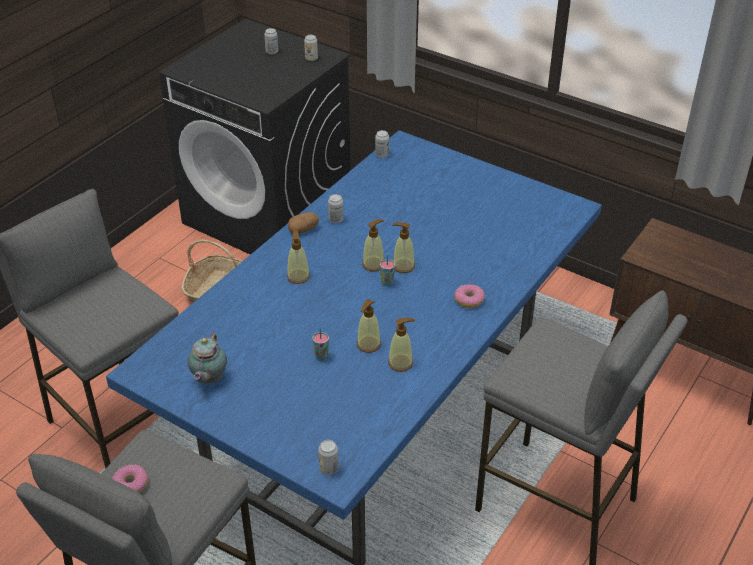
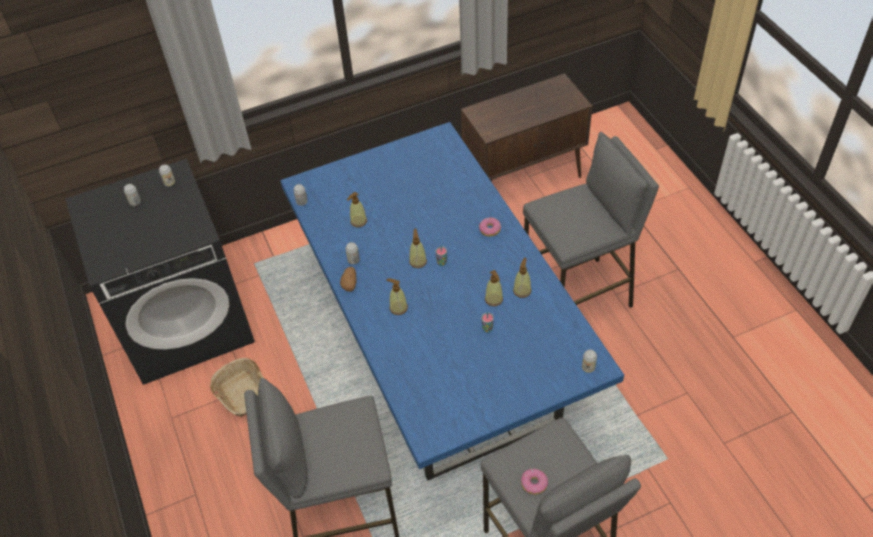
camera: 55 degrees left, 10 degrees up
teapot [188,331,227,383] -> none
soap dispenser [392,222,415,273] -> soap dispenser moved to [347,192,367,227]

